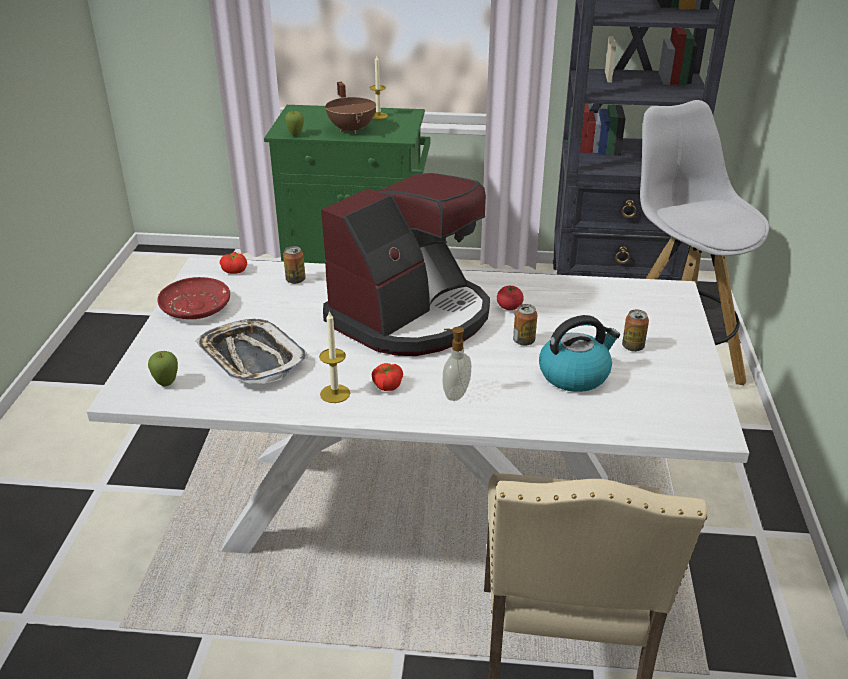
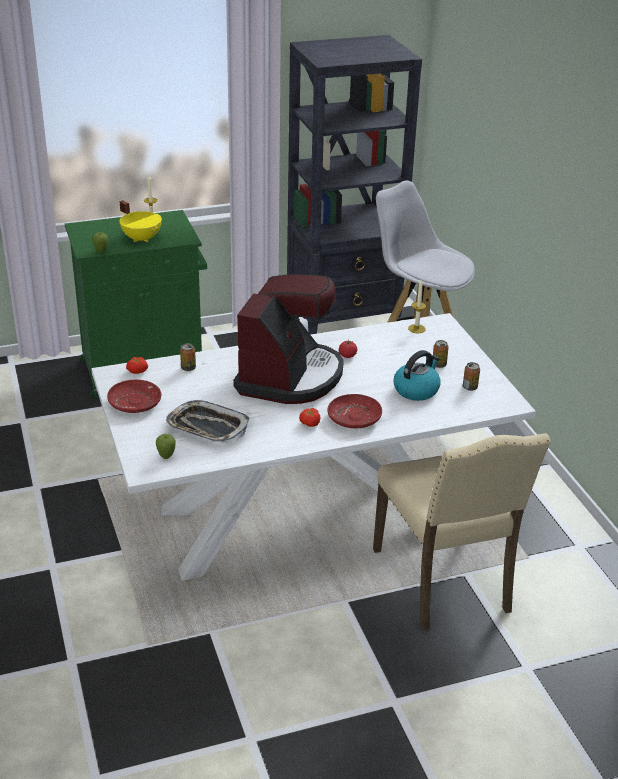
camera: 25 degrees left, 0 degrees up
candle [319,311,350,403] -> candle moved to [408,279,426,333]
brown cooking pot [325,82,376,134] -> yellow cooking pot [119,200,162,242]
soap dispenser [443,327,471,401] -> red plate [327,394,382,428]
can [513,304,538,346] -> can moved to [463,362,480,391]

